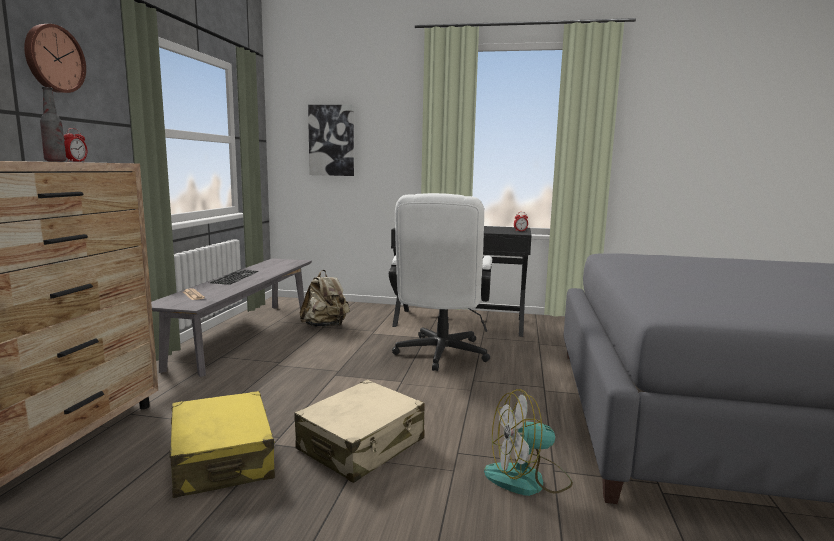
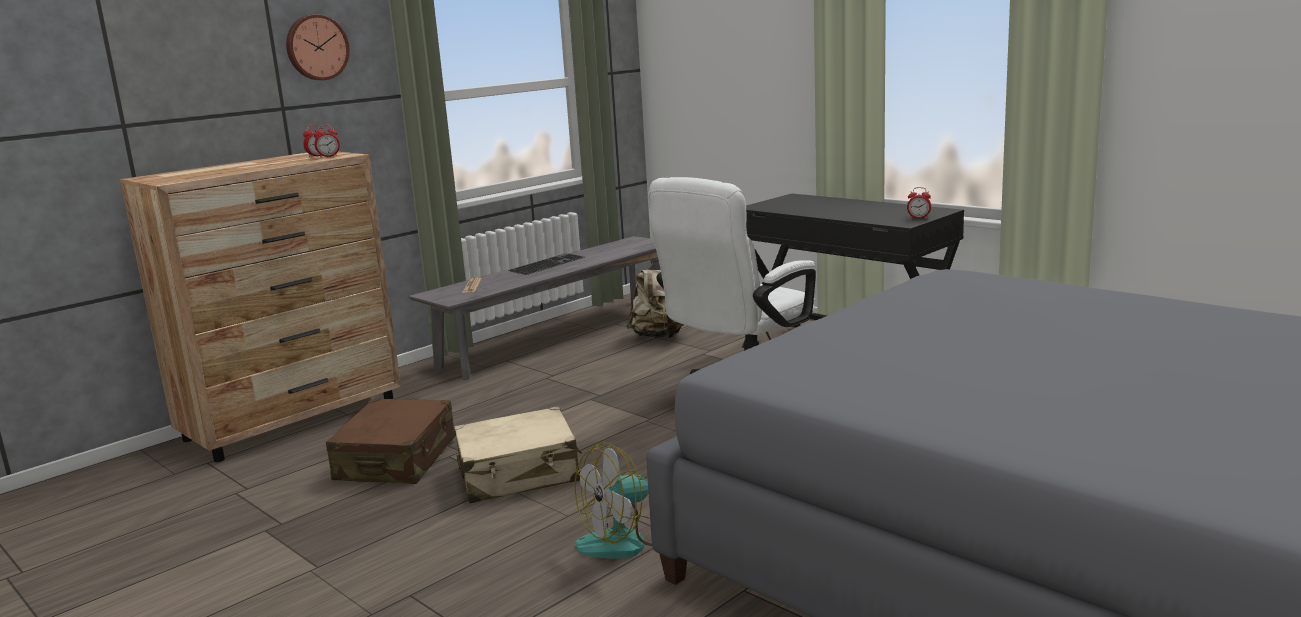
camera: 35 degrees right, 5 degrees up
bottle [40,87,66,162] -> none
yellow suitcase [169,391,275,498] -> brown suitcase [326,398,455,484]
picture [308,105,354,176] -> none
fan [484,389,573,496] -> fan turned 60 degrees counterclockwise [575,442,652,559]
none -> alarm clock [314,124,340,158]

